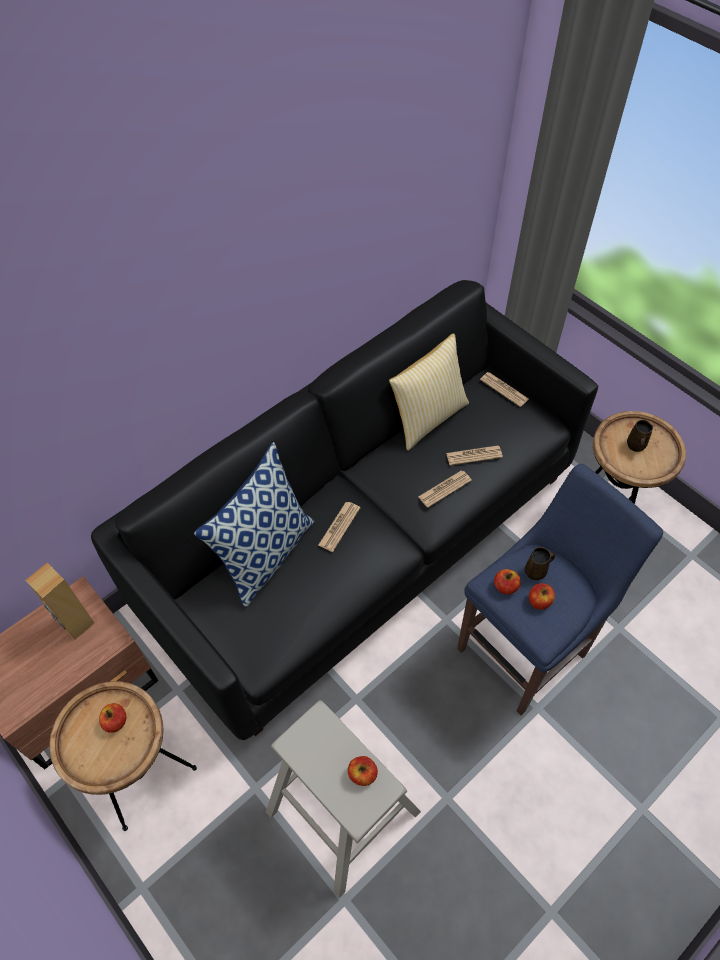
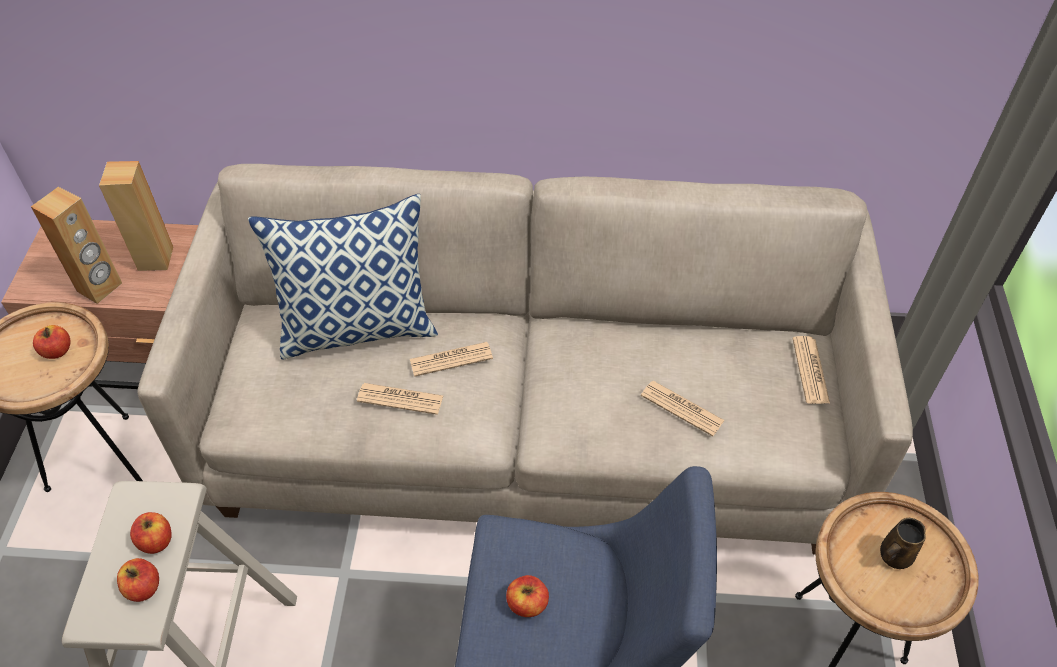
camera: 45 degrees right, 5 degrees down
black sofa [91,280,598,740] -> beige sofa [138,164,913,554]
pillow [389,333,469,451] -> none
newspaper [418,470,472,508] -> newspaper moved to [357,383,443,415]
apple [494,569,521,595] -> apple moved to [130,512,172,554]
brown mug [525,547,555,580] -> none
none -> brown speaker [31,187,122,304]

